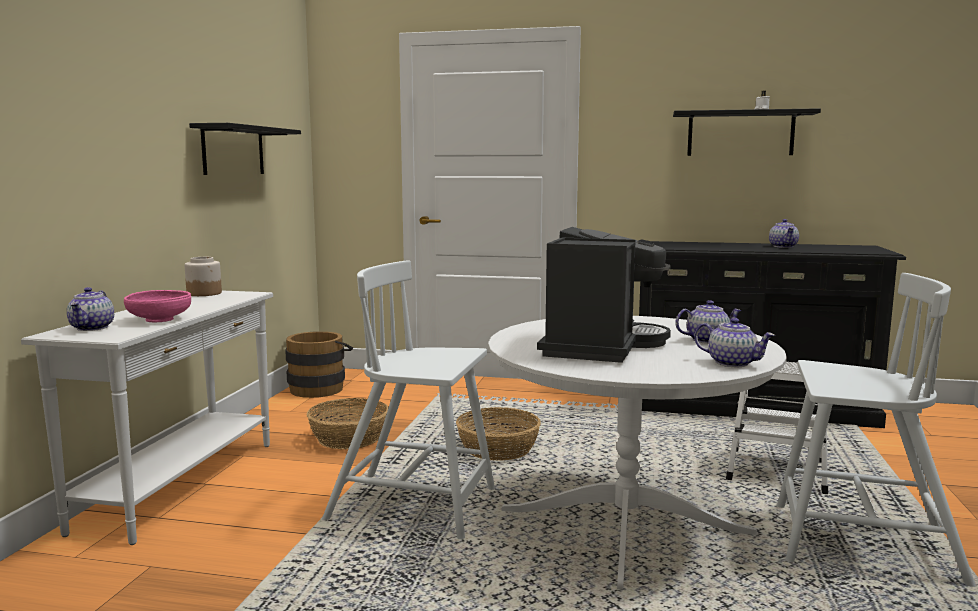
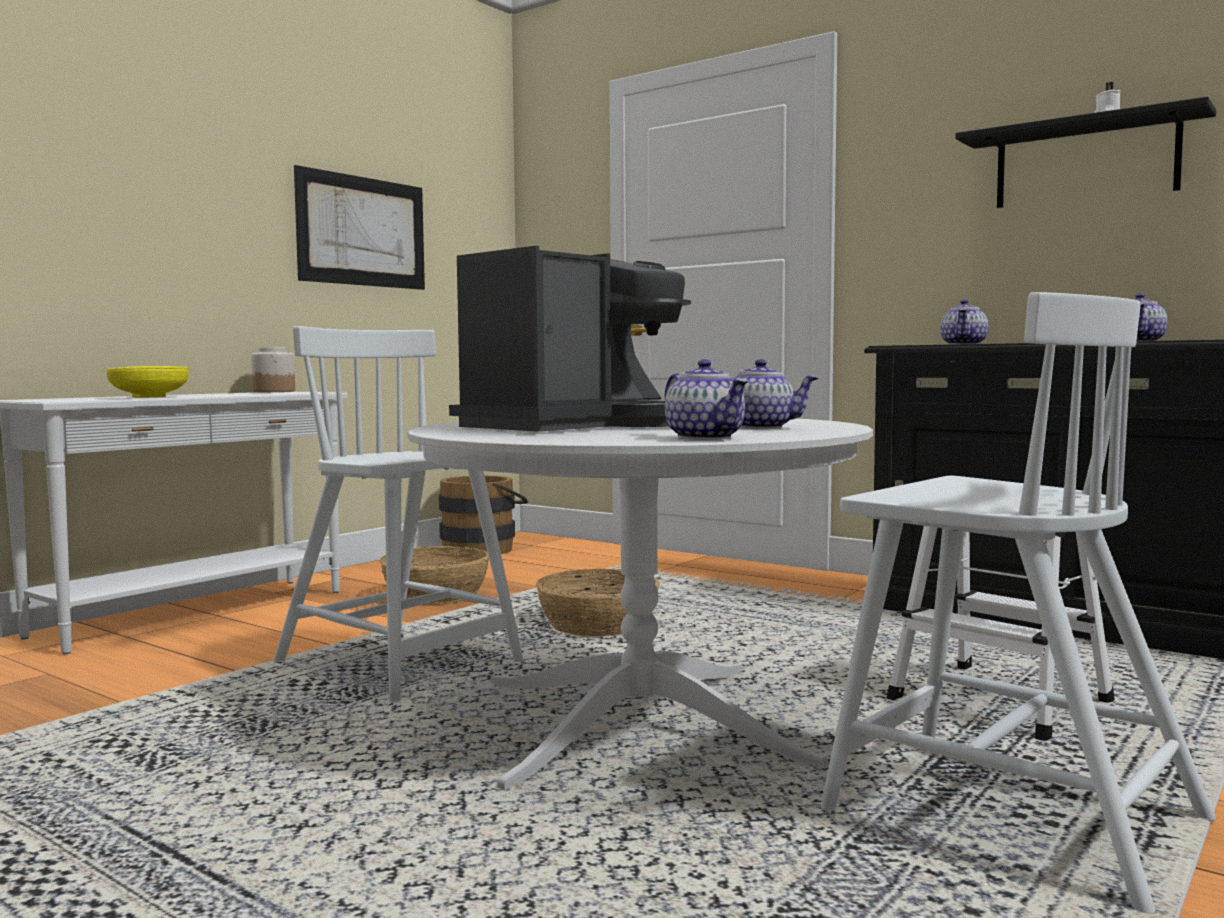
camera: 25 degrees right, 5 degrees down
teapot [67,287,114,331] -> teapot moved to [940,299,989,345]
pink bowl [124,290,191,323] -> yellow bowl [107,366,189,398]
black shelf [189,123,301,175] -> picture [294,165,425,290]

